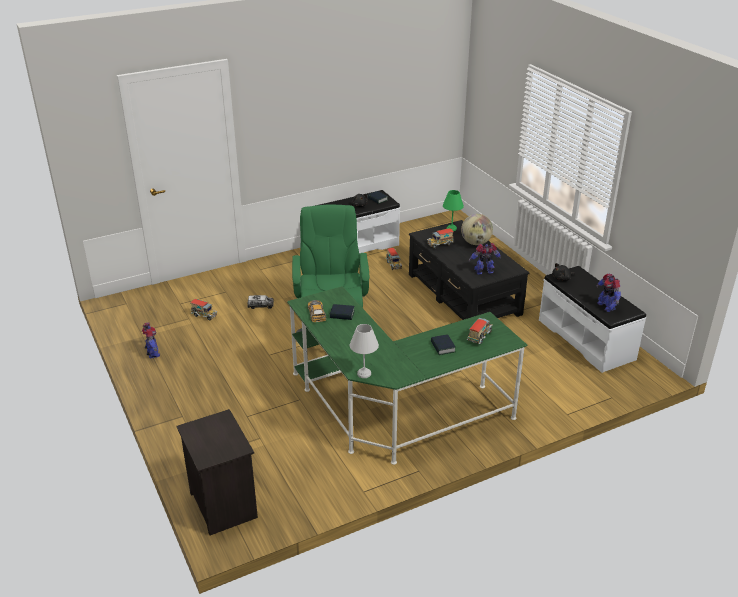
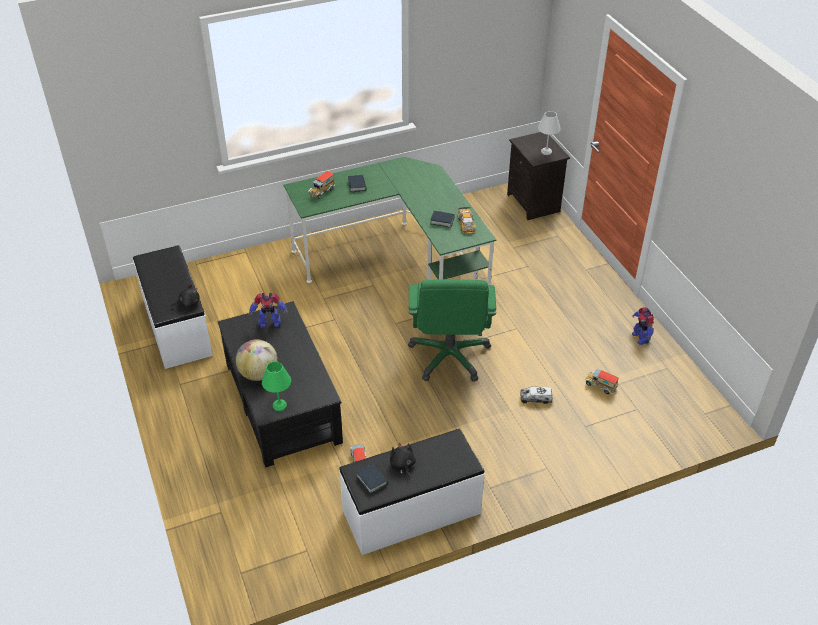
camera: 175 degrees left, 10 degrees up
white table lamp [350,324,379,378] -> white table lamp moved to [538,111,561,155]
toy truck [427,228,453,249] -> none
toy robot [596,273,621,312] -> none

